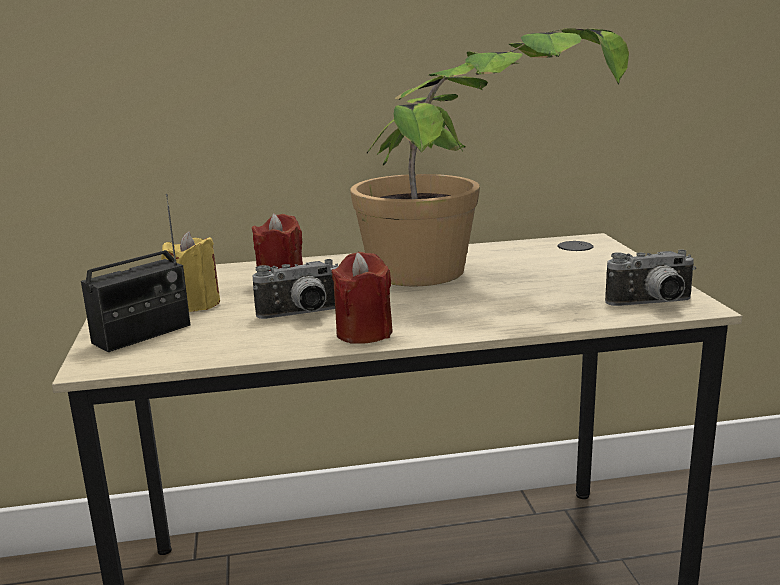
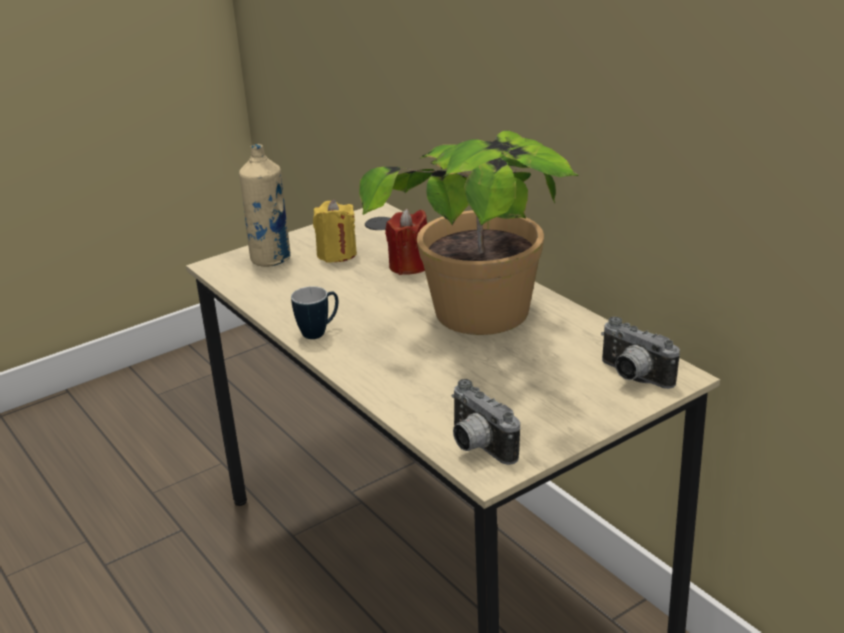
camera: 65 degrees right, 10 degrees up
radio [81,194,190,352] -> beige bottle [239,144,291,267]
camera [252,259,338,319] -> camera moved to [601,317,680,389]
red candle [332,252,393,344] -> mug [291,286,339,339]

